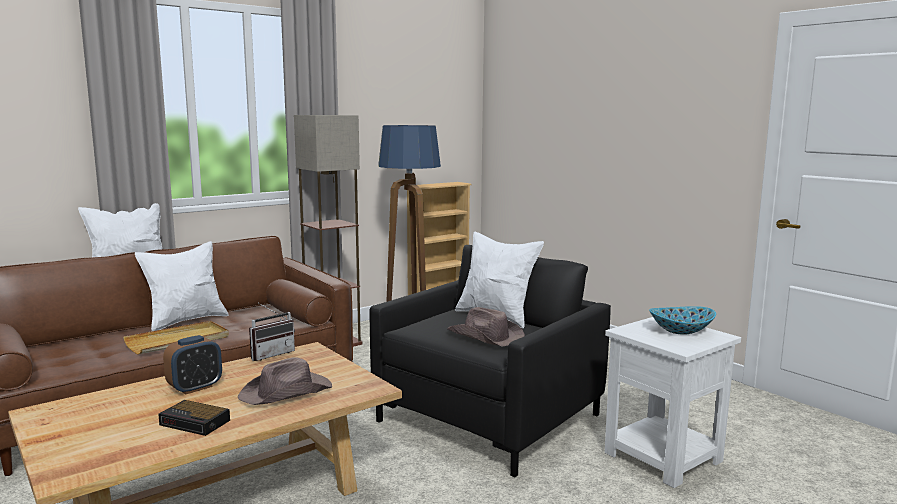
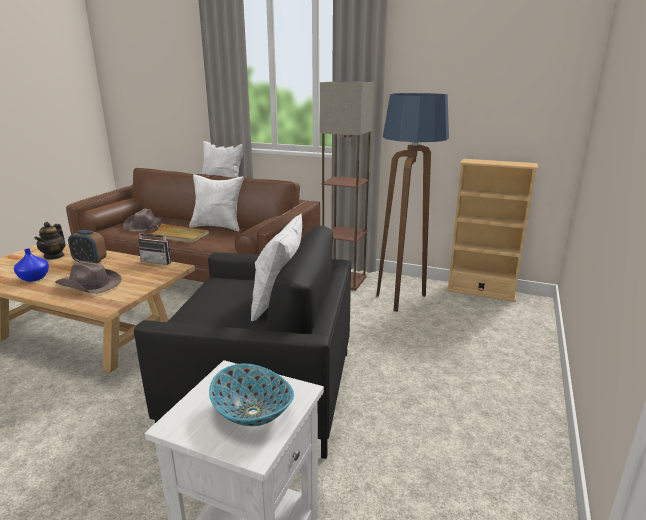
camera: 60 degrees right, 10 degrees up
alarm clock [158,400,230,436] -> blue vase [14,249,49,282]
brown hat [447,307,525,346] -> brown hat moved to [123,208,164,232]
none -> teapot [35,222,65,259]

